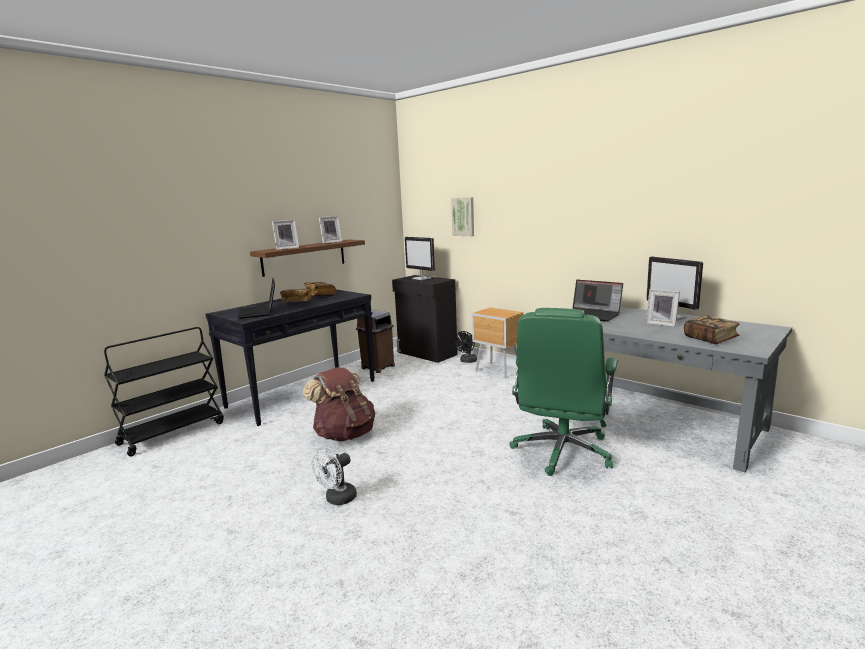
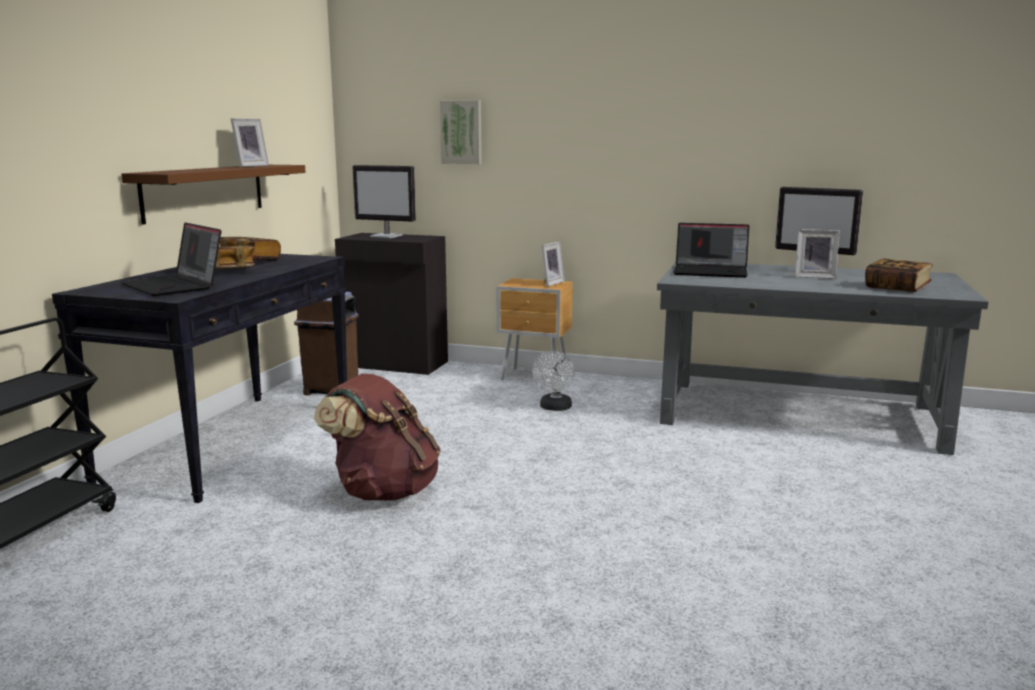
camera: 25 degrees left, 0 degrees up
picture frame [272,220,299,250] -> picture frame moved to [541,241,565,287]
white fan [312,450,357,505] -> white fan moved to [532,351,575,411]
black fan [454,331,477,363] -> none
green office chair [509,308,618,476] -> none

